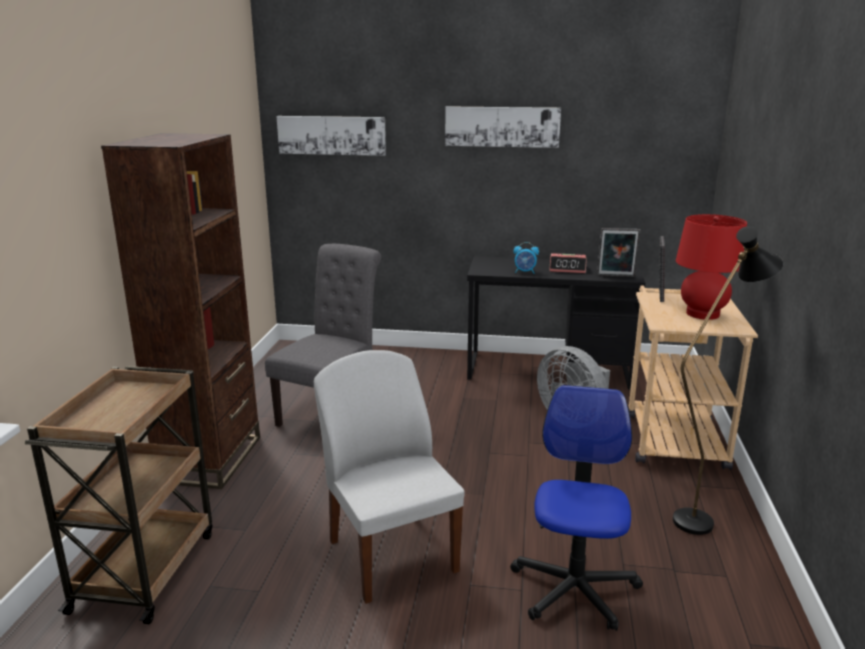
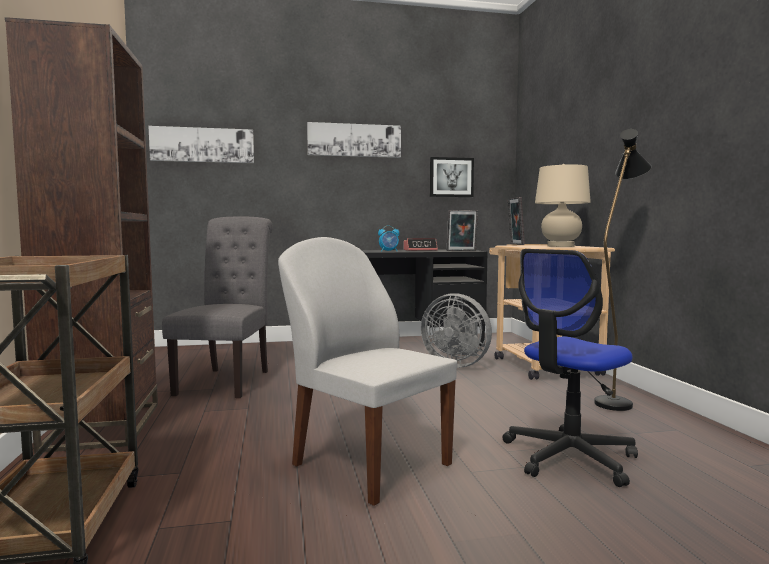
camera: 20 degrees left, 15 degrees down
office chair [510,385,643,631] -> office chair turned 120 degrees counterclockwise [503,249,638,487]
red table lamp [676,214,747,320] -> beige table lamp [535,164,591,247]
none -> picture [430,157,474,197]

